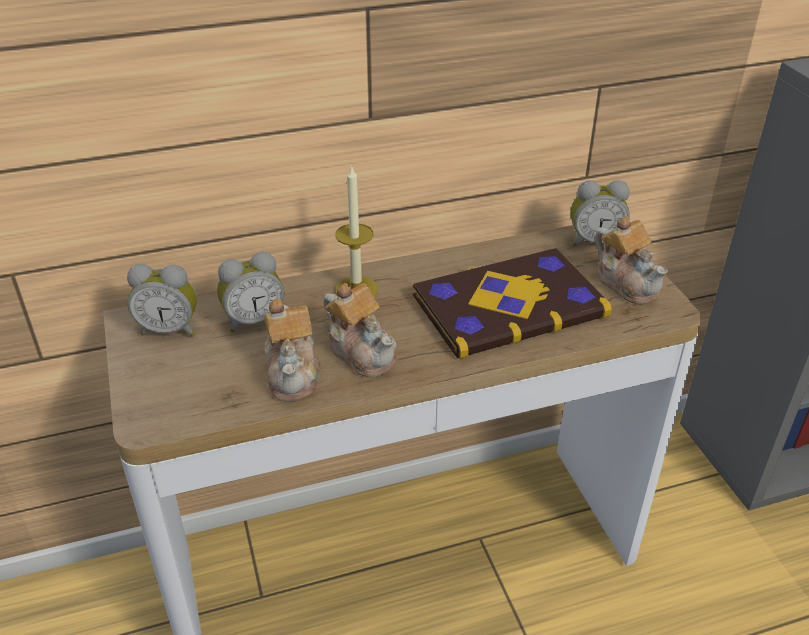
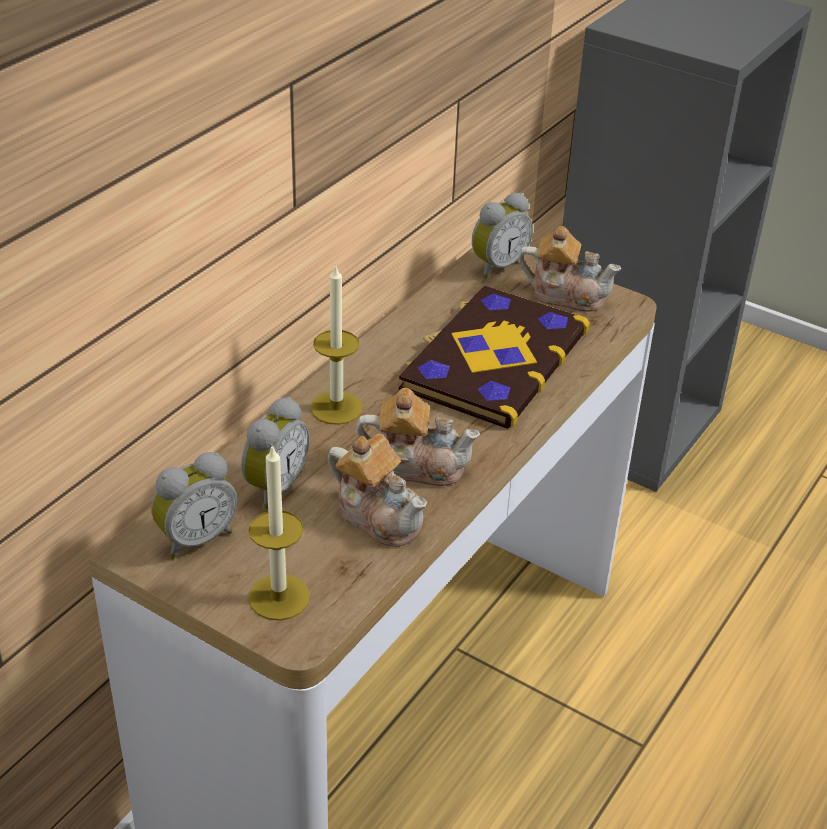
camera: 40 degrees left, 0 degrees up
none -> candle [248,445,310,621]

